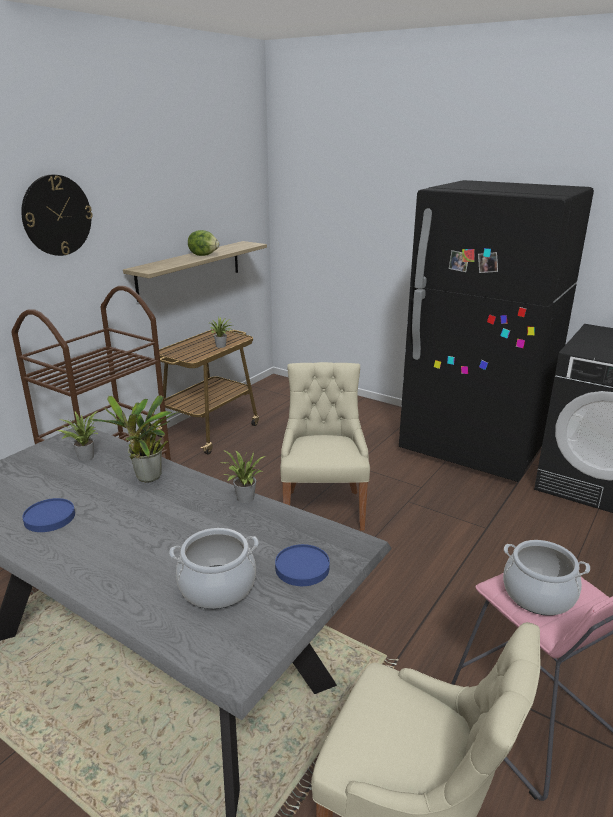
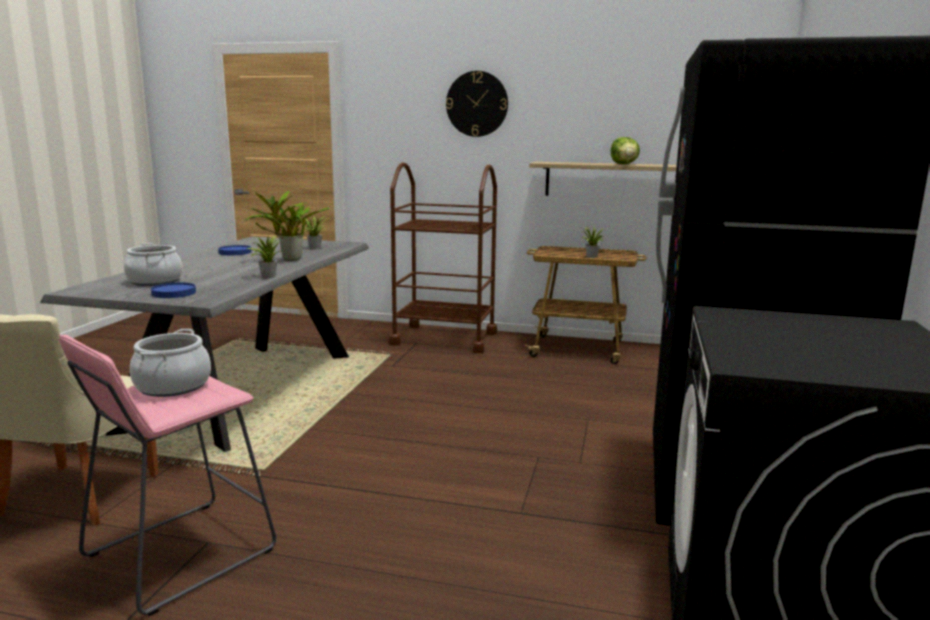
camera: 70 degrees right, 10 degrees down
beige chair [280,362,370,530] -> none

